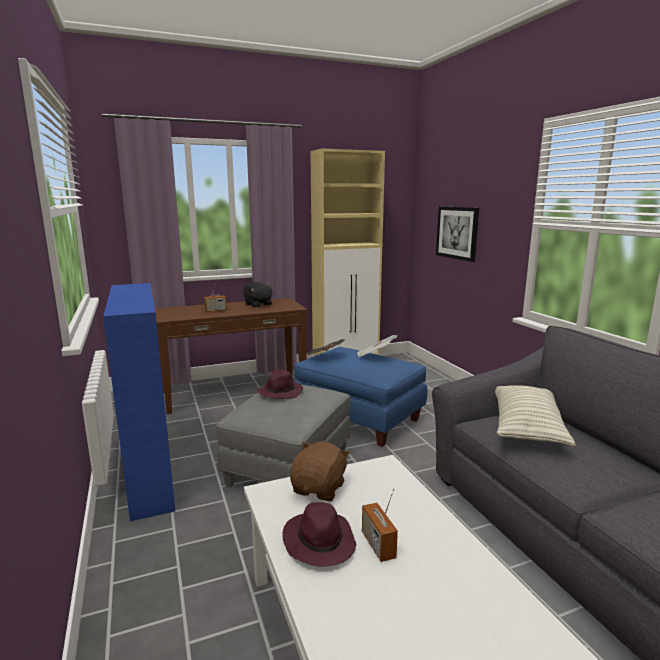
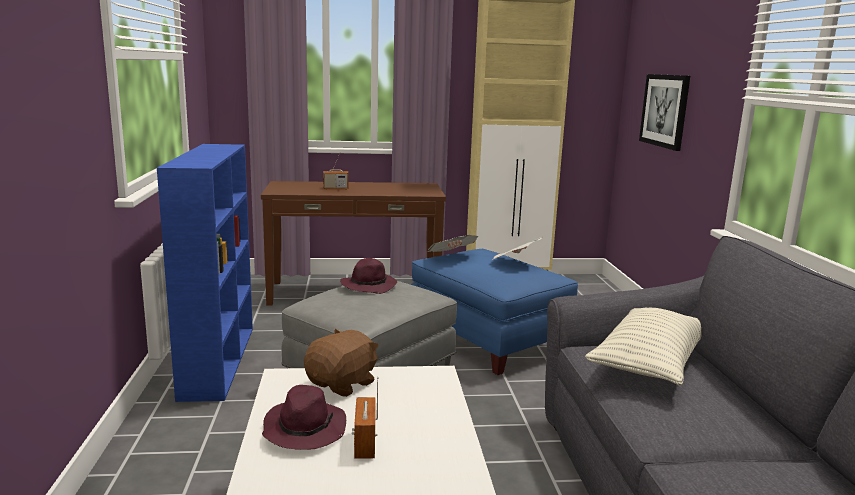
camera: 15 degrees right, 0 degrees up
black plush toy [244,282,273,307] -> none

